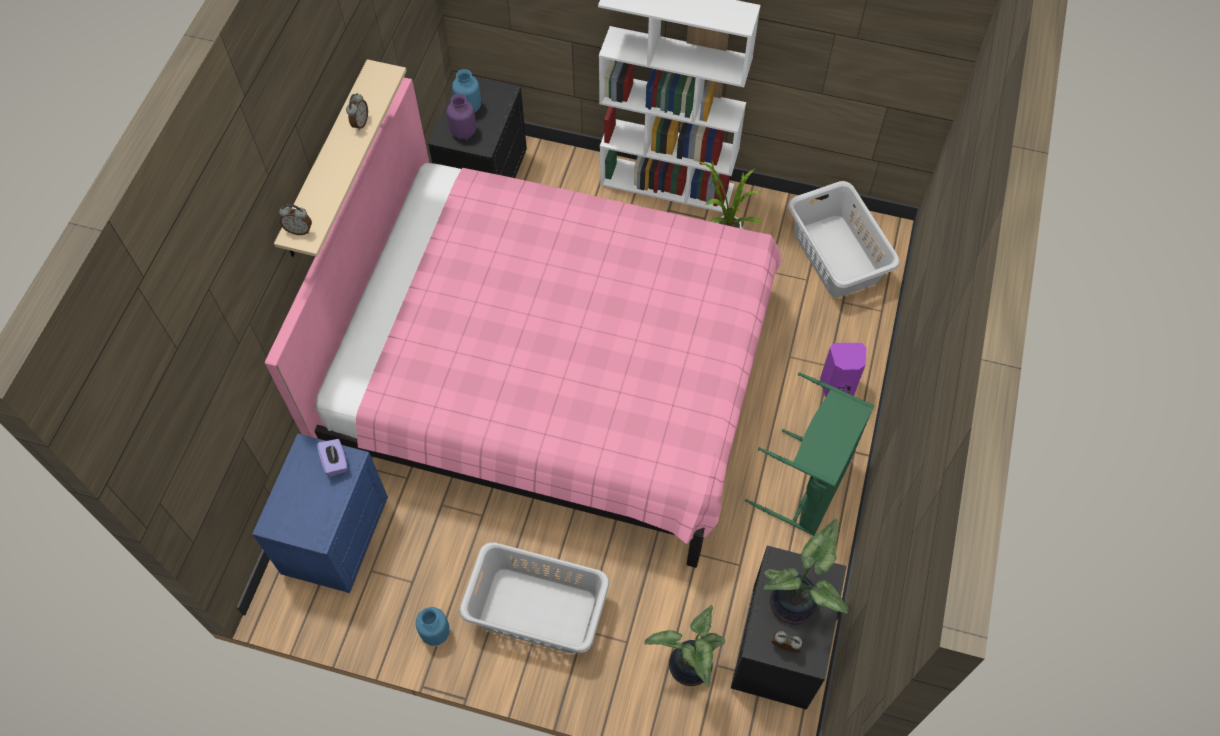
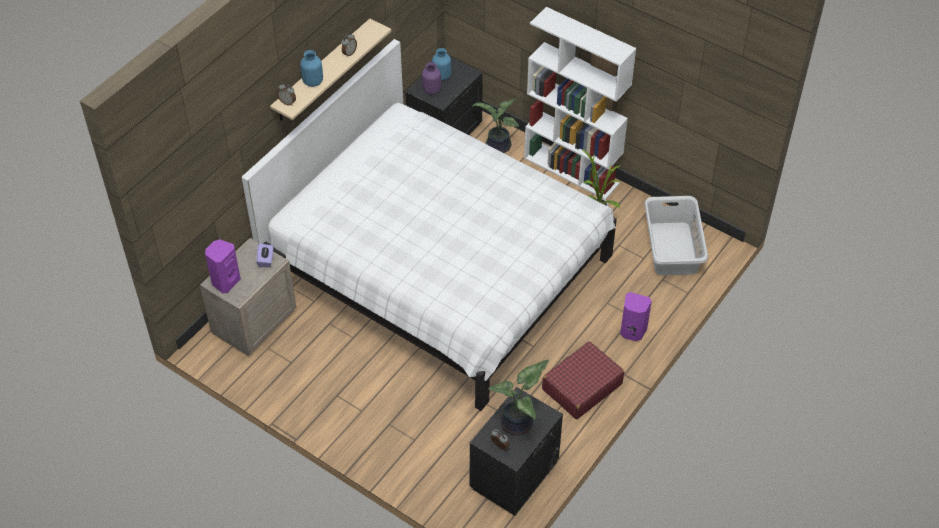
camera: 20 degrees right, 10 degrees down
blue nightstand [252,433,388,593] -> beige nightstand [200,238,296,356]
pink bed [265,77,782,568] -> white bed [242,39,617,411]
blue vase [416,607,450,646] -> blue vase moved to [300,50,323,87]
grey laundry basket [459,542,610,653] -> none
potted plant [644,605,725,687] -> potted plant moved to [472,99,519,153]
green laundry basket [745,372,874,536] -> red suitcase [542,341,624,419]
none -> purple speaker [205,239,241,293]

